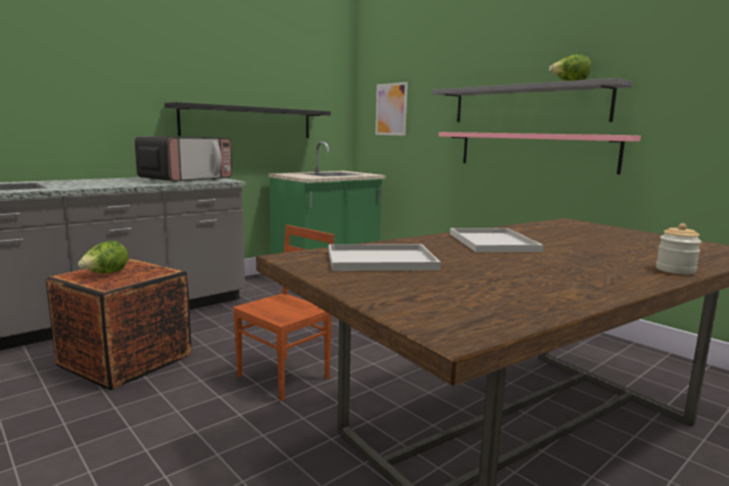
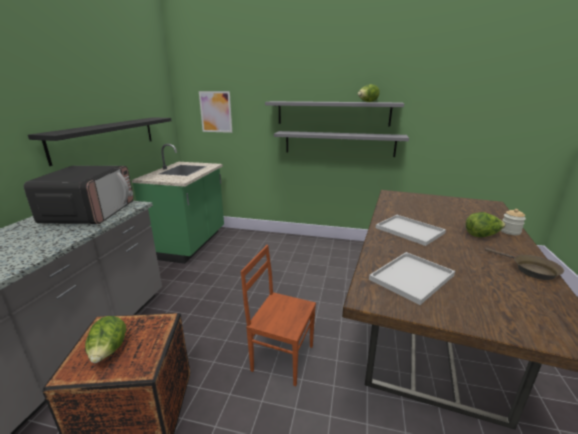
camera: 35 degrees left, 10 degrees up
brown chair [232,225,334,401] -> brown chair turned 75 degrees counterclockwise [241,245,316,386]
pink shelf [439,132,641,175] -> grey shelf [274,131,409,157]
none -> lettuce [465,212,506,237]
none -> brown frying pan [485,248,564,280]

